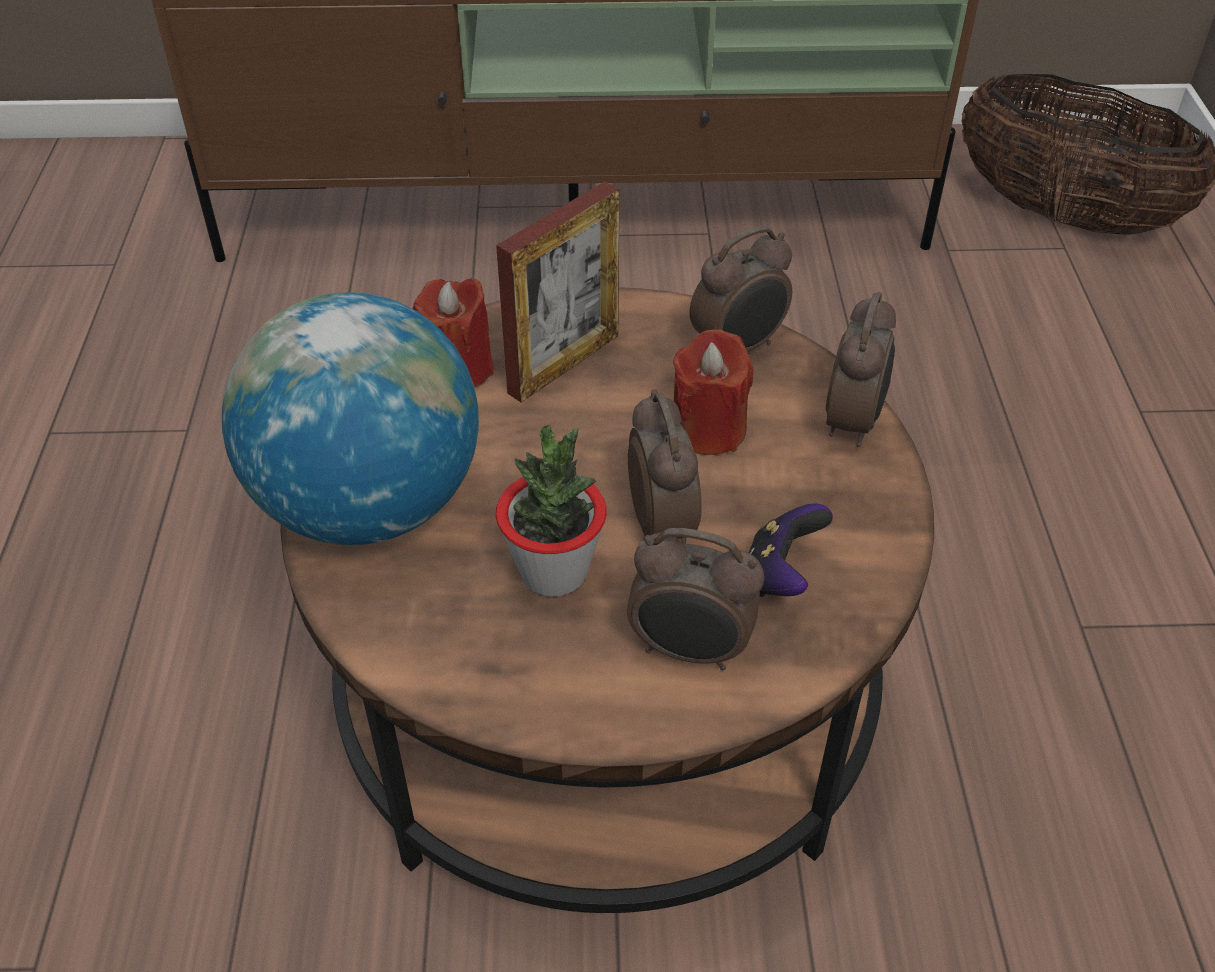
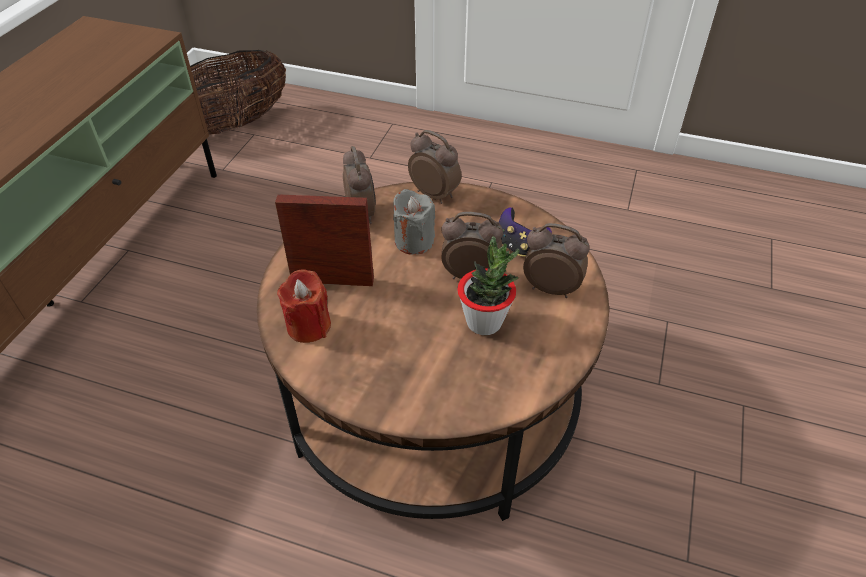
camera: 70 degrees left, 0 degrees up
globe [222,292,479,545] -> none
picture frame [496,181,619,402] -> picture frame turned 60 degrees counterclockwise [275,194,374,286]
alarm clock [627,528,764,670] -> alarm clock turned 105 degrees counterclockwise [523,223,590,298]
red candle [673,329,754,455] -> grey candle [393,189,435,255]

